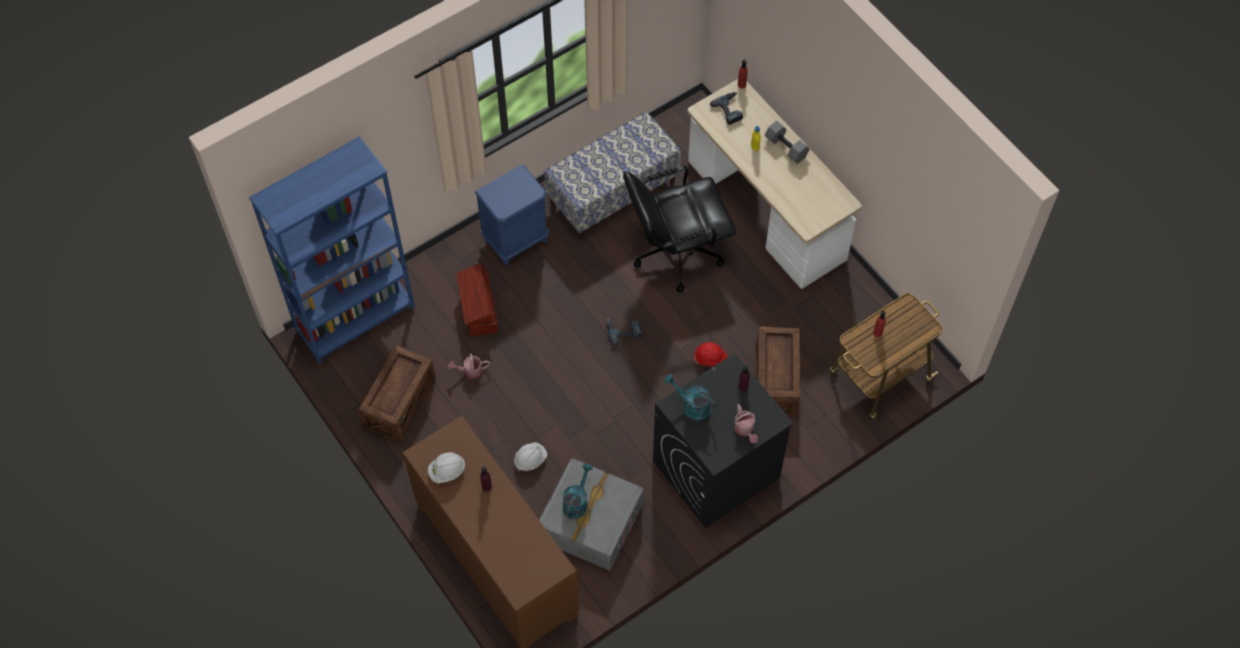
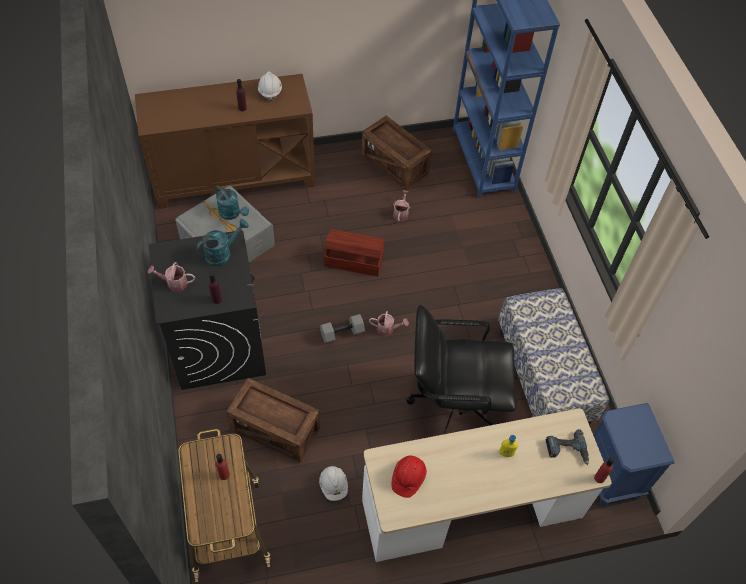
camera: 110 degrees right, 5 degrees down
brown storage box [456,263,499,337] -> brown storage box moved to [324,229,385,276]
blue nightstand [475,164,549,265] -> blue nightstand moved to [594,403,674,506]
white hard hat [514,442,547,471] -> white hard hat moved to [319,466,348,501]
power drill [607,319,642,346] -> watering can [369,311,409,336]
black office chair [623,166,737,292] -> black office chair turned 90 degrees counterclockwise [407,305,516,434]
red hard hat [694,342,728,367] -> red hard hat moved to [391,456,427,498]
grey dumbbell [765,121,810,164] -> grey dumbbell moved to [320,314,365,343]

